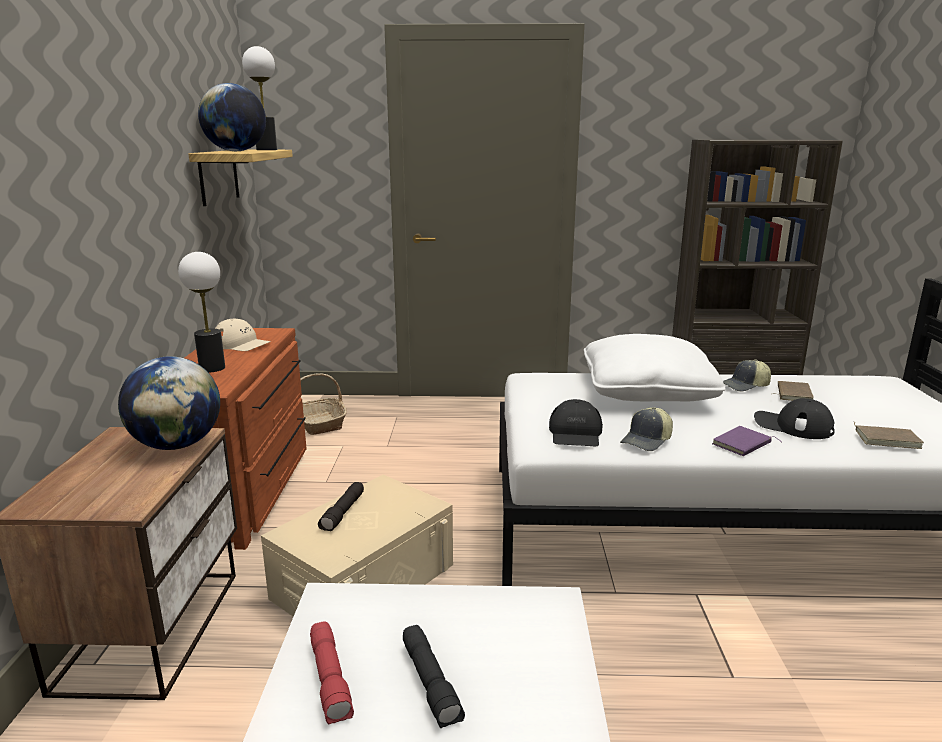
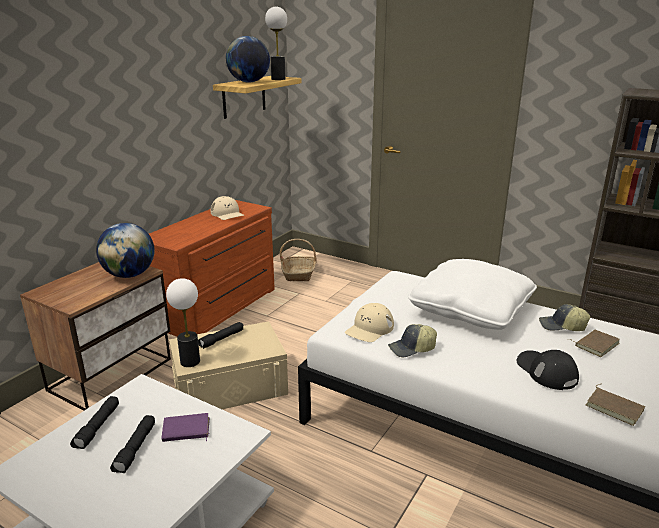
camera: 30 degrees right, 5 degrees up
table lamp [178,252,225,373] -> table lamp moved to [166,278,200,367]
red flashlight [310,621,354,725] -> black flashlight [70,396,119,449]
black cap [549,399,603,446] -> beige cap [345,303,394,342]
purple book [712,426,780,456] -> purple book moved to [161,413,210,442]

